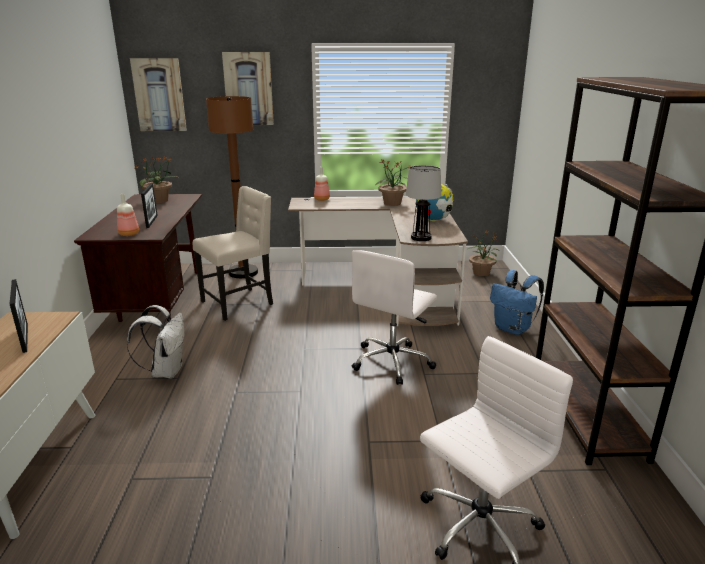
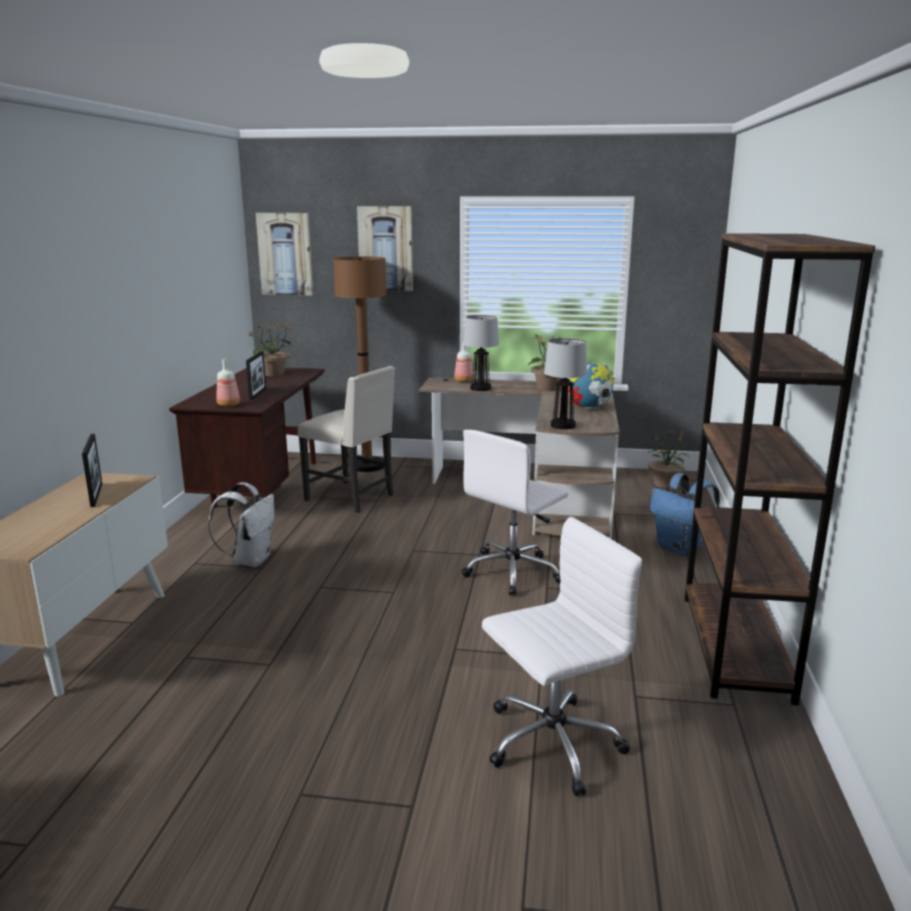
camera: 10 degrees right, 5 degrees down
beige chair [193,186,273,321] -> beige chair turned 60 degrees clockwise [298,366,395,513]
none -> table lamp [463,315,499,391]

